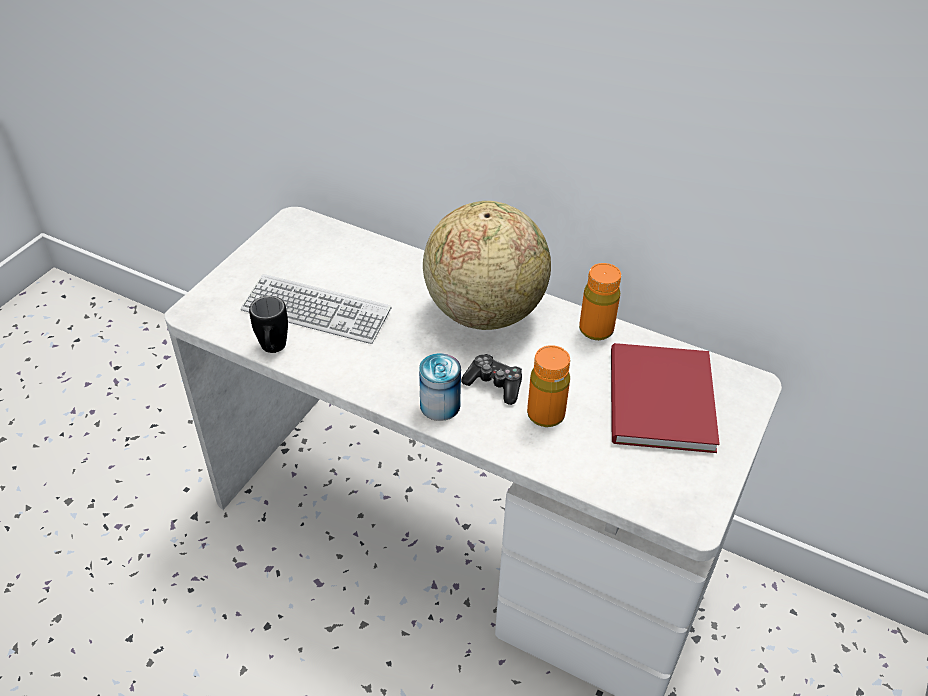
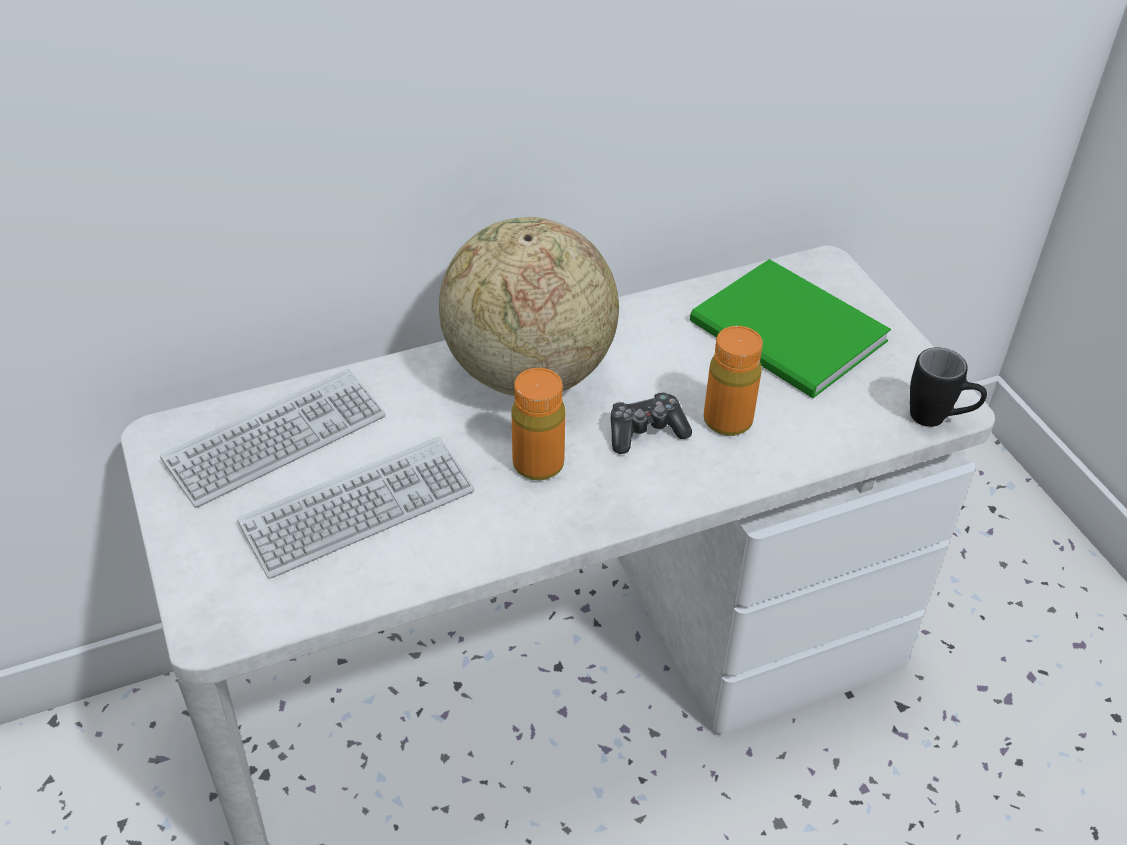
camera: 50 degrees left, 0 degrees up
black mug [249,296,288,353] -> black mug moved to [910,347,987,427]
can [419,353,461,421] -> none
orange bottle [579,263,621,340] -> orange bottle moved to [512,368,565,481]
red book [611,343,720,453] -> green book [690,259,891,398]
none -> keyboard [160,369,386,508]

